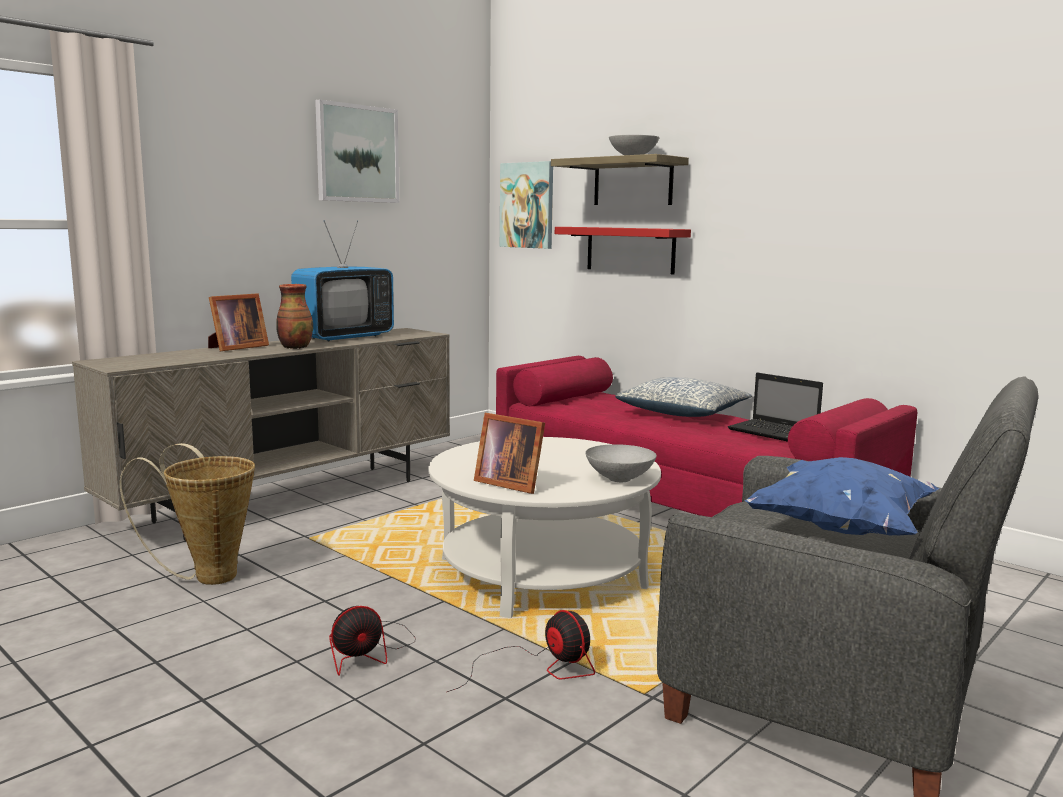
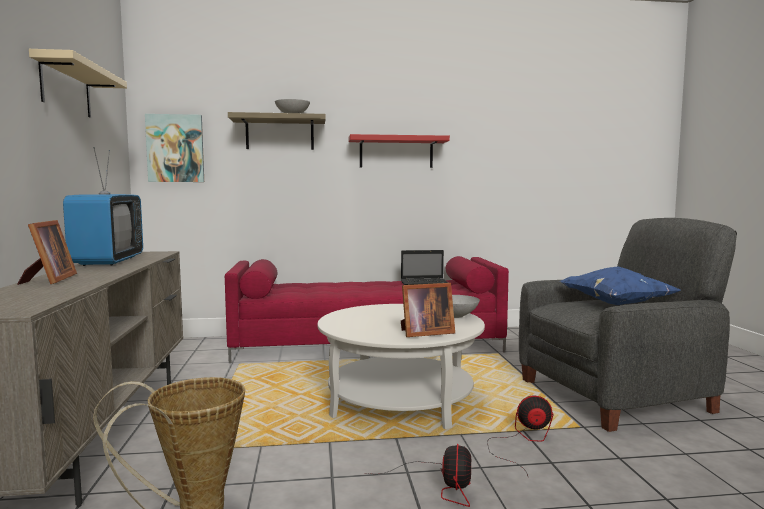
camera: 50 degrees left, 5 degrees down
vase [276,284,313,349] -> none
picture [315,99,399,203] -> beige shelf [29,49,127,118]
red shelf [555,227,691,275] -> red shelf moved to [348,134,450,168]
pillow [615,377,752,417] -> none

